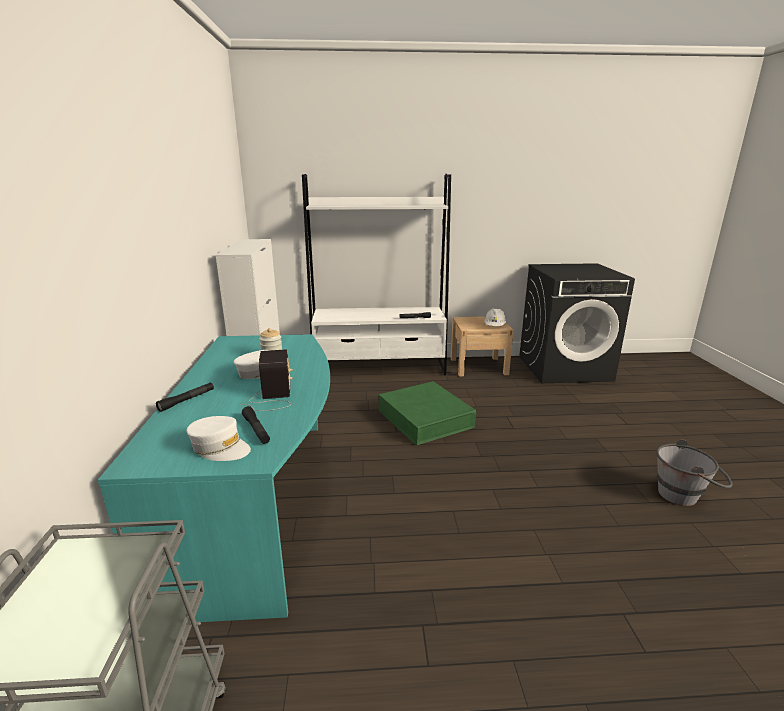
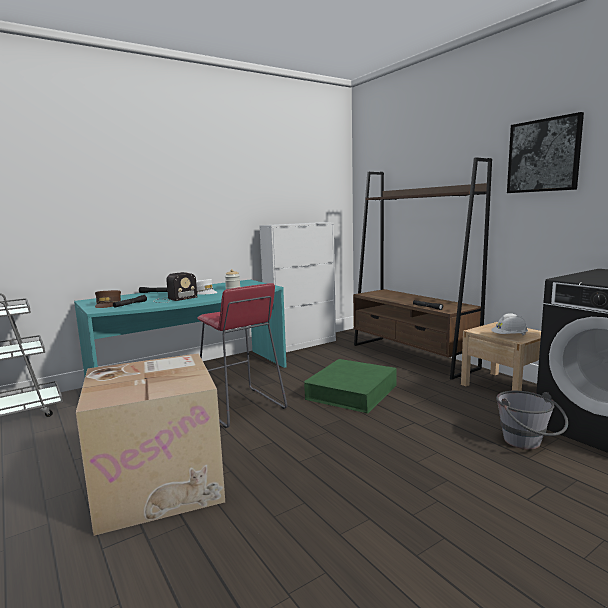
camera: 60 degrees right, 10 degrees down
white cap [186,416,251,461] -> brown cap [95,290,121,308]
white bookcase [302,174,451,375] -> brown bookcase [353,157,492,380]
grey bucket [656,439,733,506] -> grey bucket moved to [496,391,568,449]
none -> cardboard box [76,353,225,536]
none -> red stool [197,283,287,428]
none -> picture [507,112,584,193]

